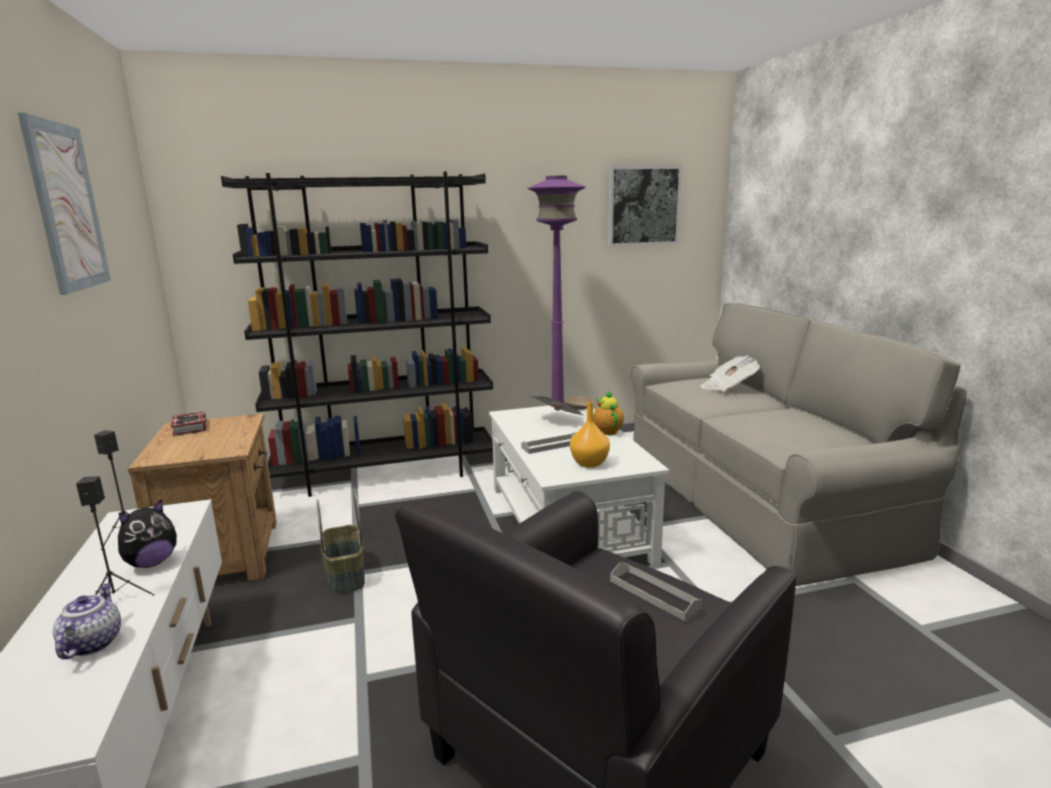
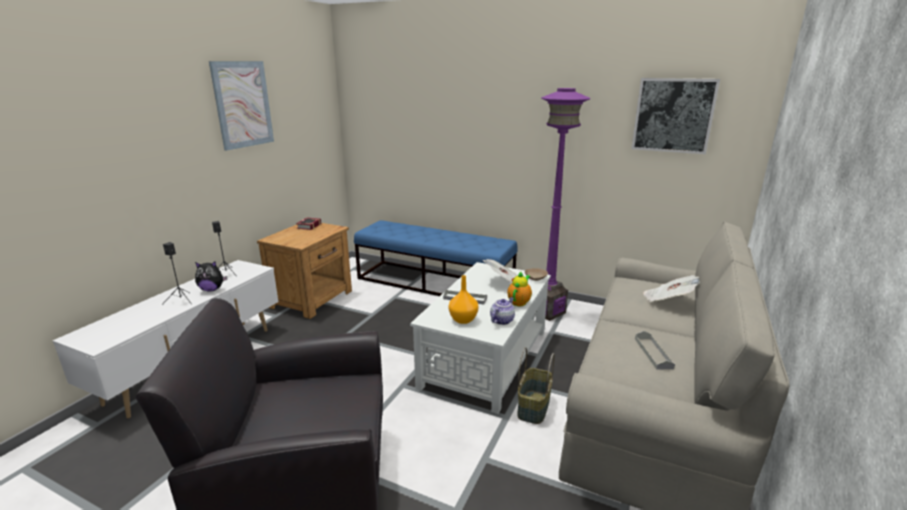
camera: 40 degrees right, 5 degrees up
teapot [53,583,121,659] -> teapot moved to [490,297,515,325]
black bookcase [221,171,493,497] -> blue bench [354,220,517,296]
basket [316,493,365,594] -> basket moved to [518,347,555,424]
grey tray [610,563,702,621] -> grey tray moved to [635,331,675,370]

